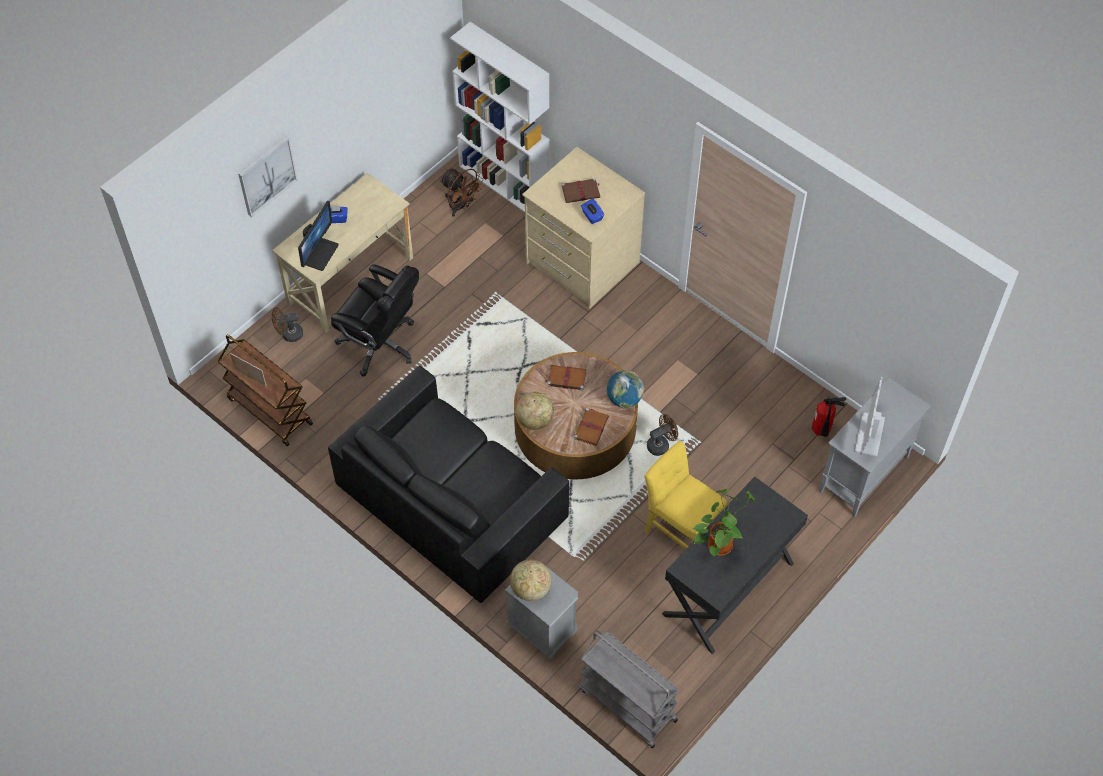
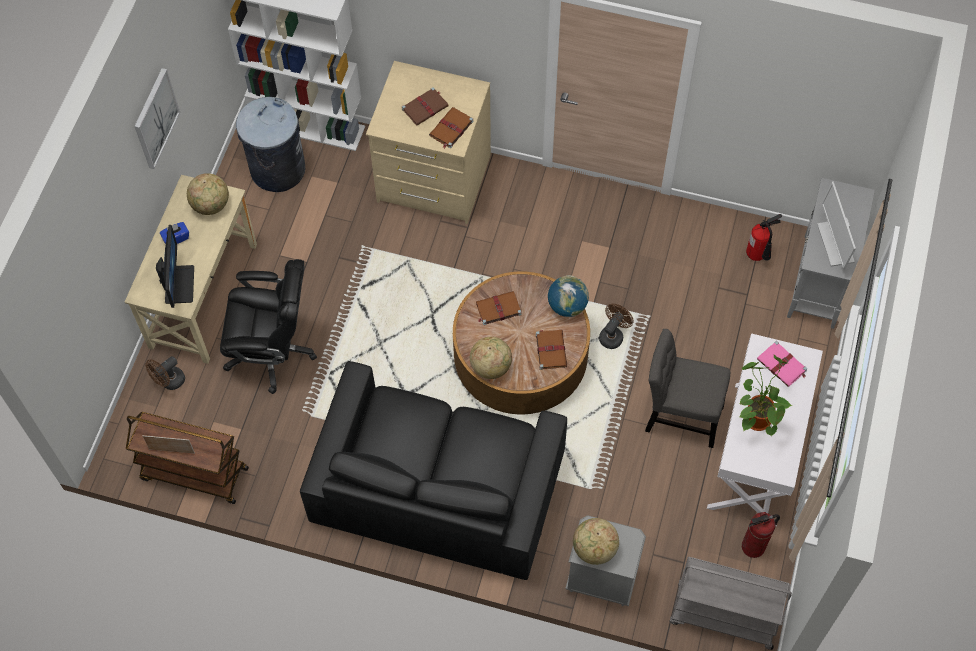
camera: 25 degrees left, 5 degrees up
picture [238,137,297,217] -> picture moved to [134,68,180,169]
brown fan [440,169,483,217] -> grey trash can [236,96,305,192]
blue tissue box [581,198,604,224] -> brown book [429,107,473,149]
yellow chair [644,441,727,549] -> grey chair [645,329,730,448]
black desk [662,477,808,654] -> white desk [707,333,823,527]
none -> globe [187,173,229,215]
none -> fire extinguisher [742,512,780,558]
none -> pink book [757,341,807,387]

